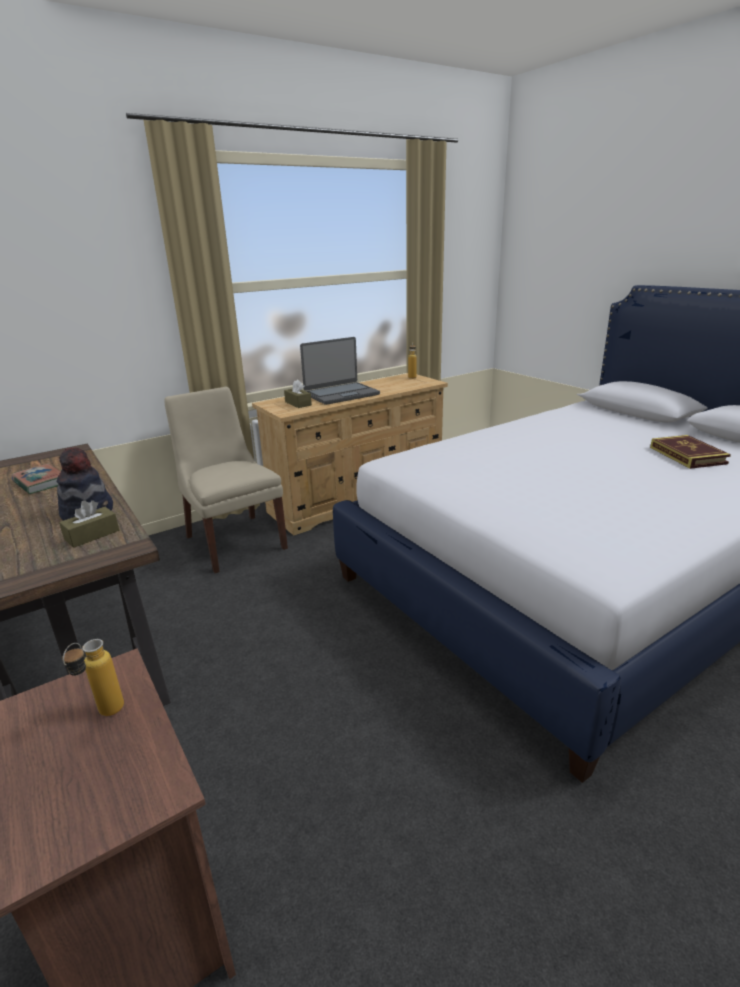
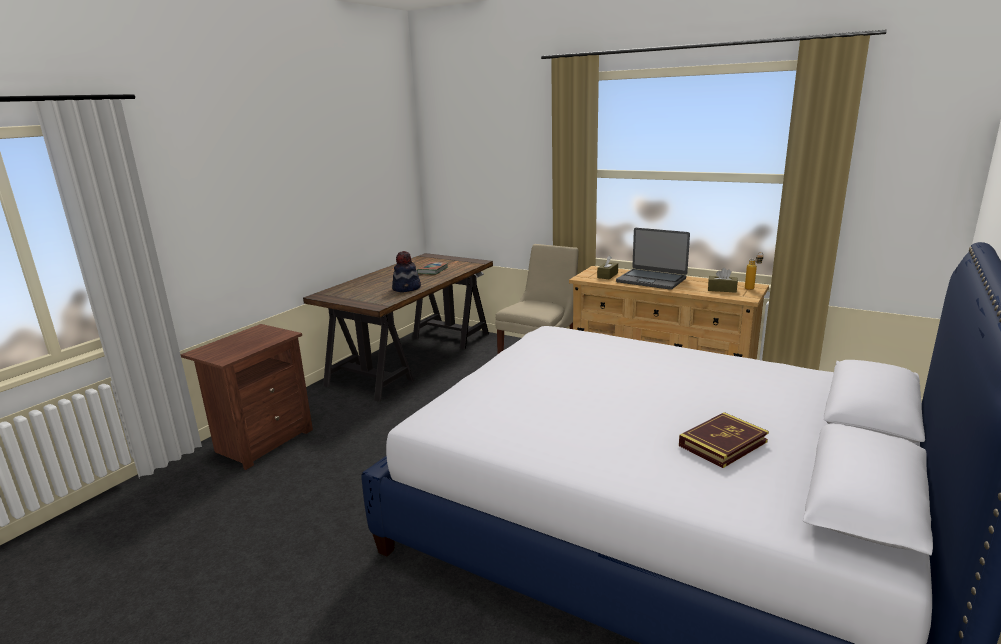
camera: 65 degrees right, 5 degrees down
brown tissue box [59,500,119,548] -> brown tissue box moved to [708,268,738,293]
bottle [62,639,124,716] -> none

